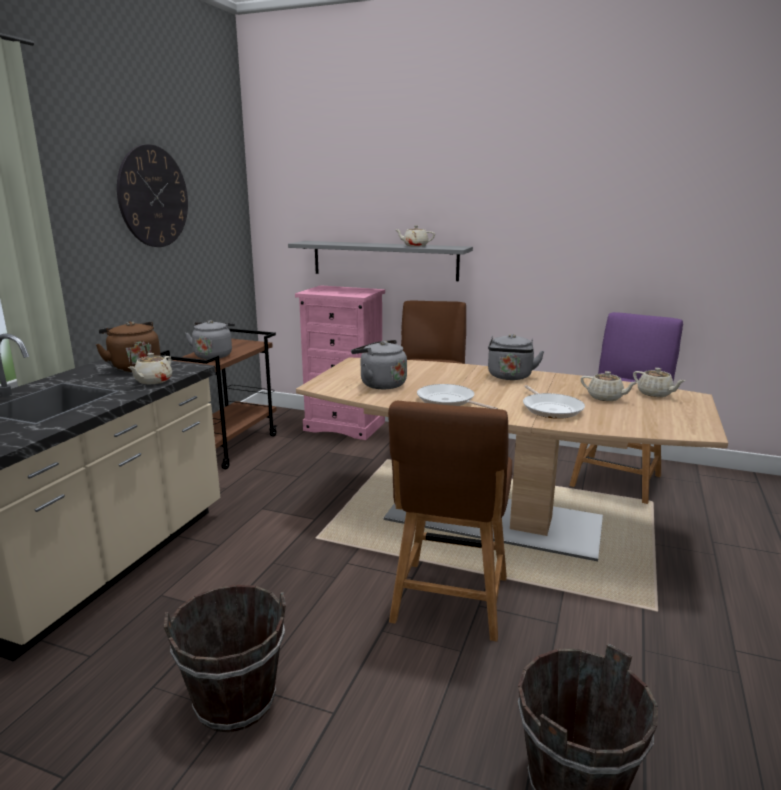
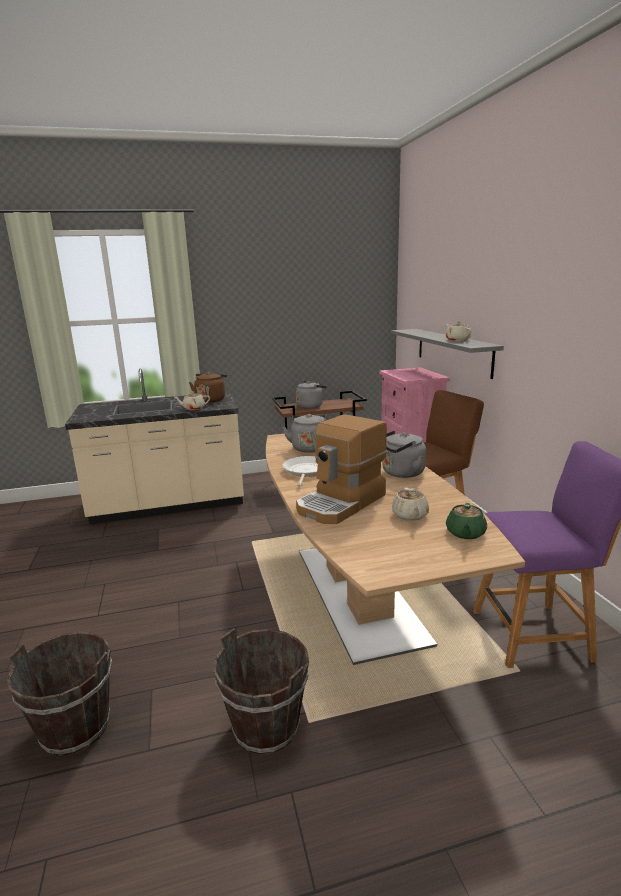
camera: 55 degrees right, 0 degrees up
wall clock [117,144,188,247] -> none
brown bucket [164,585,286,732] -> brown bucket moved to [213,628,309,755]
brown chair [388,401,512,642] -> none
frying pan [523,385,585,419] -> coffee machine [296,414,387,524]
beige teapot [633,368,686,397] -> green teapot [446,503,487,539]

